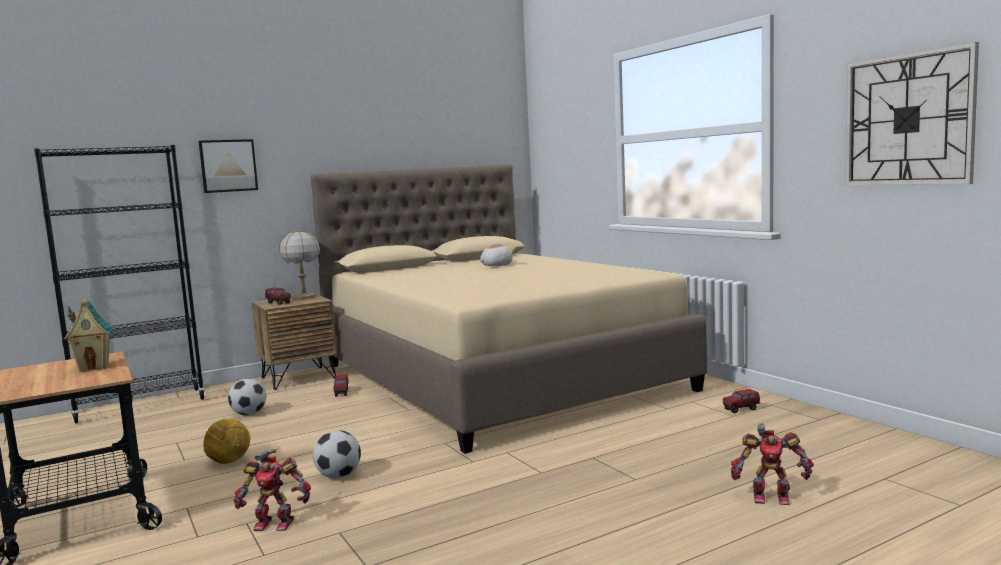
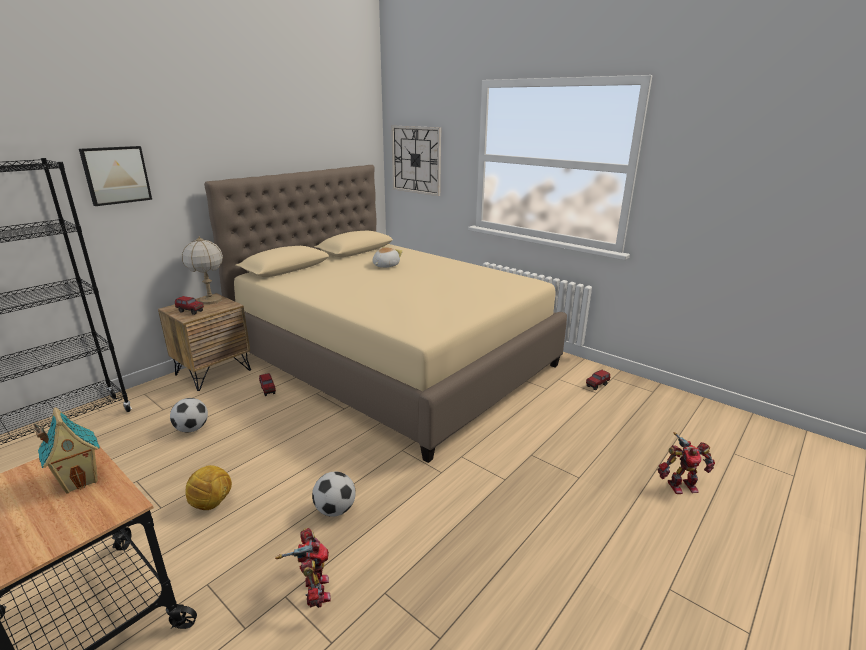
camera: 20 degrees left, 15 degrees up
toy robot [234,449,311,531] -> toy robot turned 90 degrees counterclockwise [275,528,331,608]
wall clock [845,42,979,186] -> wall clock moved to [391,126,441,196]

